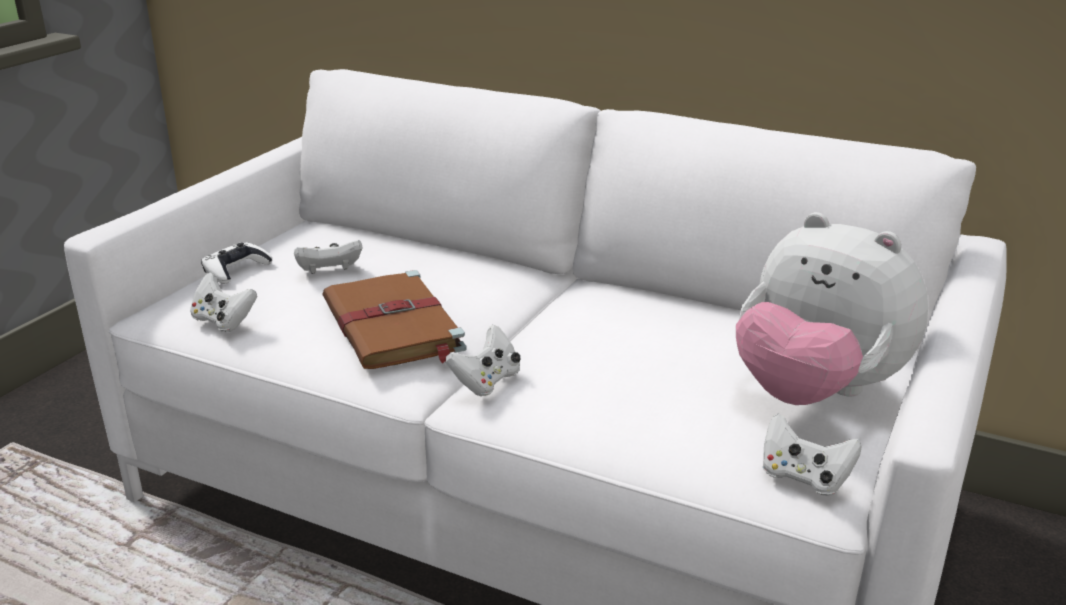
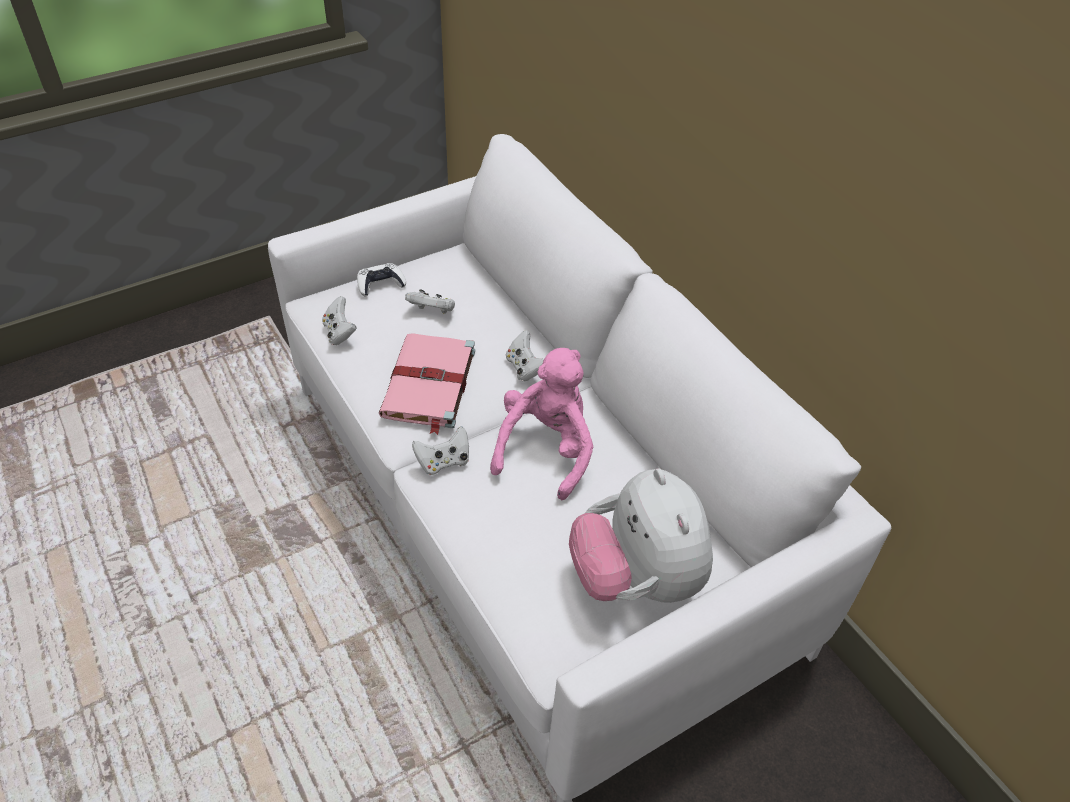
camera: 30 degrees right, 20 degrees up
brown book [322,270,466,369] -> pink book [378,333,475,435]
white game controller [763,413,862,496] -> white game controller moved to [506,330,544,381]
none -> pink plush toy [490,348,593,500]

